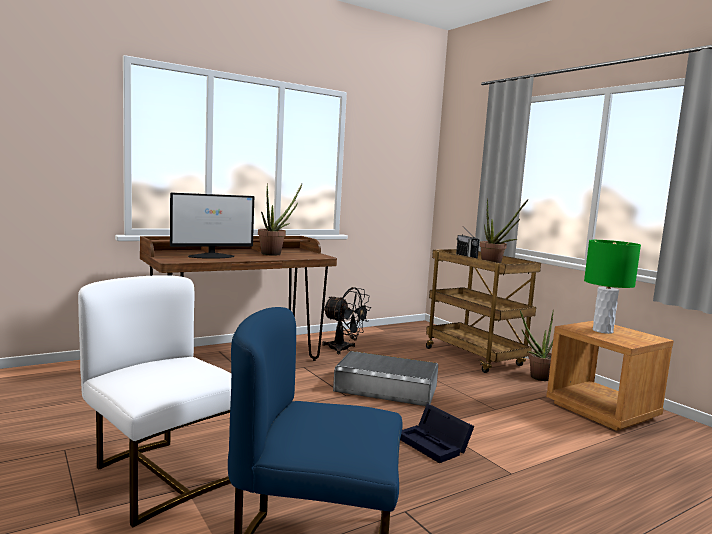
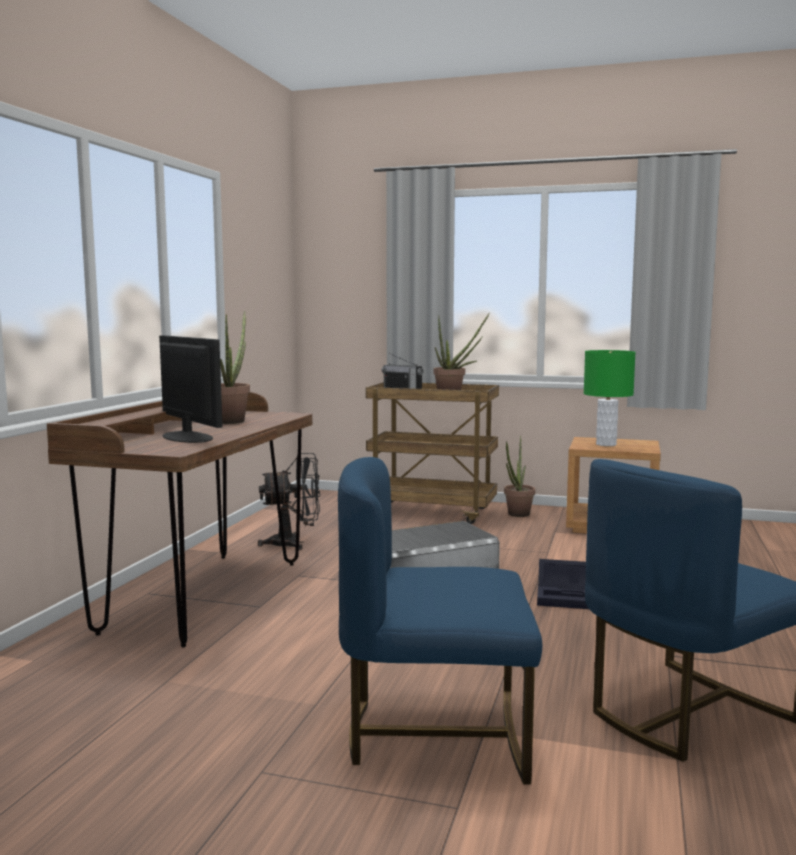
camera: 40 degrees left, 0 degrees up
white chair [78,275,231,528] -> blue chair [338,457,542,785]
monitor [170,192,254,259] -> monitor turned 60 degrees counterclockwise [159,335,222,443]

